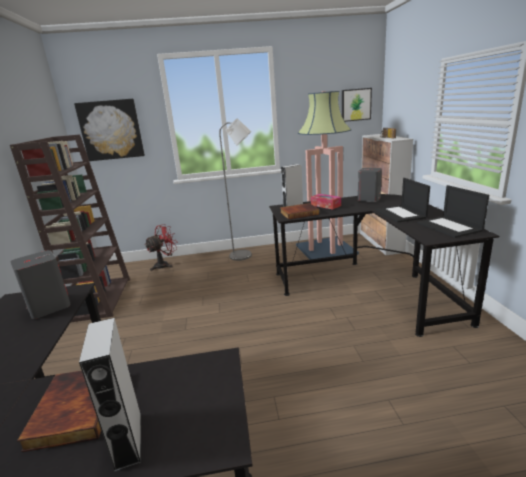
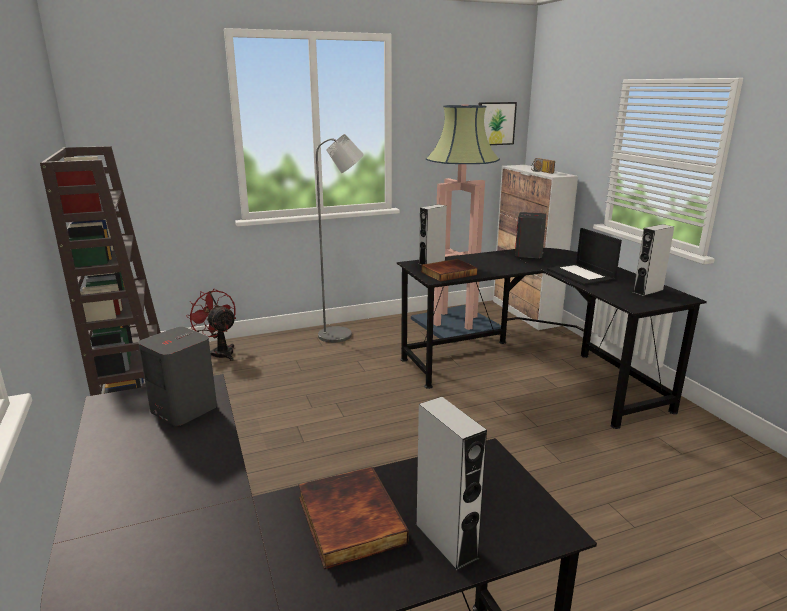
camera: 15 degrees left, 0 degrees up
picture [74,99,145,161] -> none
red fan [145,224,177,271] -> red fan turned 75 degrees counterclockwise [186,289,236,361]
tissue box [311,194,341,209] -> none
laptop [417,185,489,238] -> grey speaker [633,224,674,296]

